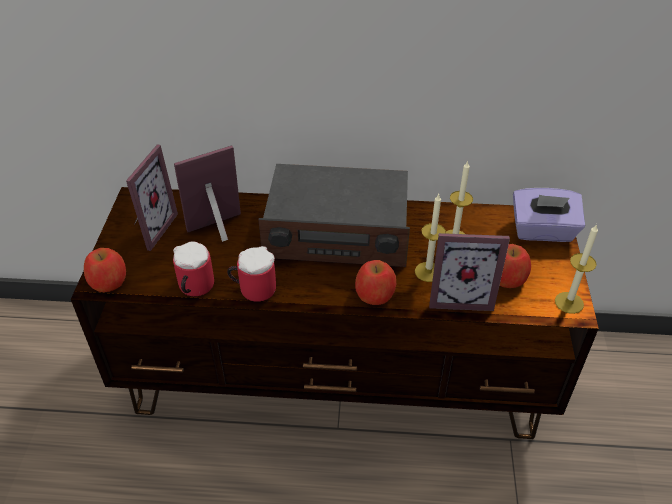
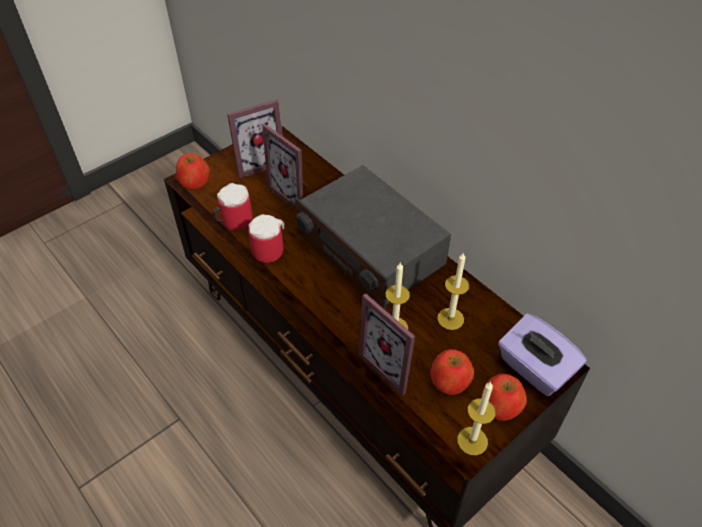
camera: 45 degrees right, 5 degrees up
picture frame [174,145,241,242] -> picture frame turned 150 degrees counterclockwise [262,124,309,209]
apple [355,260,396,305] -> apple moved to [481,374,527,421]

